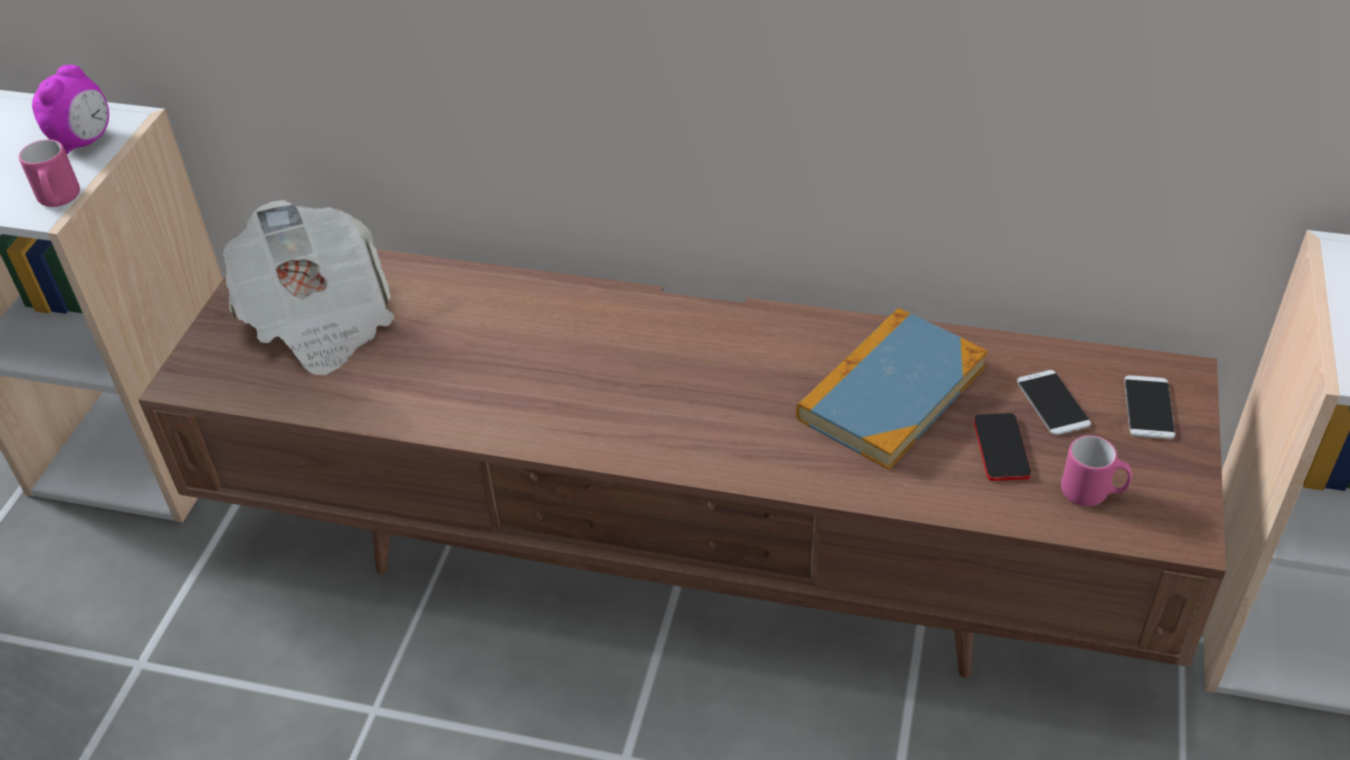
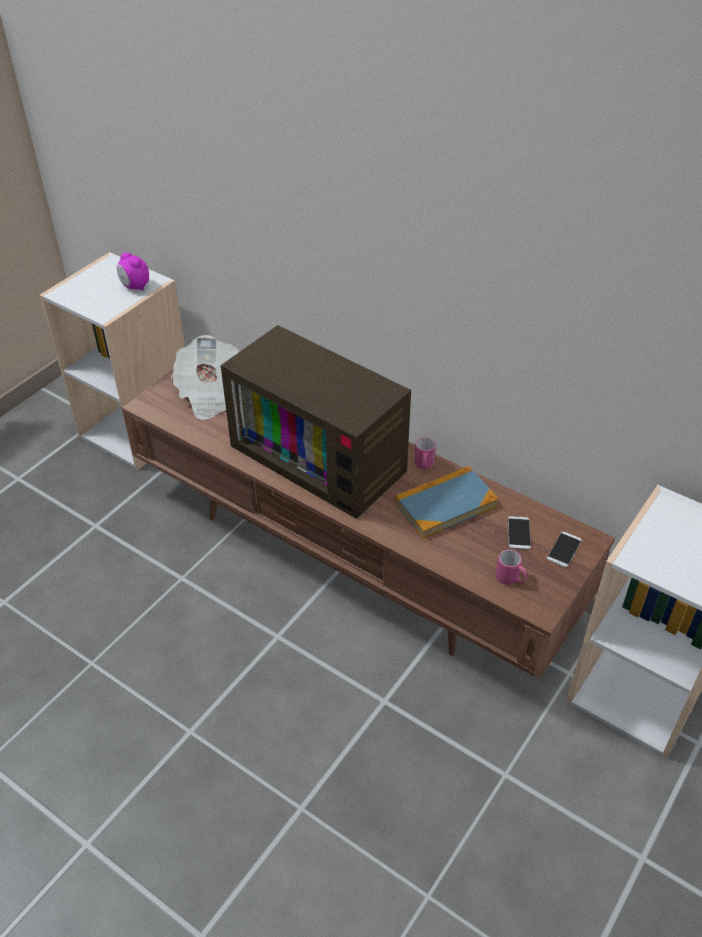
camera: 20 degrees right, 0 degrees up
pink mug [19,139,80,207] -> pink mug moved to [414,437,436,470]
alarm clock [32,65,109,154] -> alarm clock turned 90 degrees clockwise [117,252,149,291]
phone [974,413,1031,481] -> none
none -> television [221,325,411,519]

